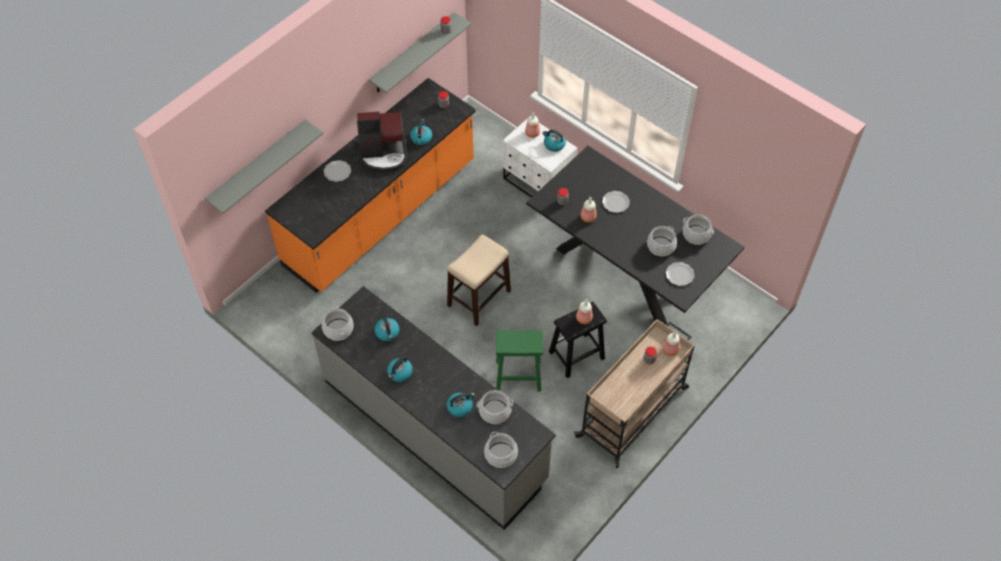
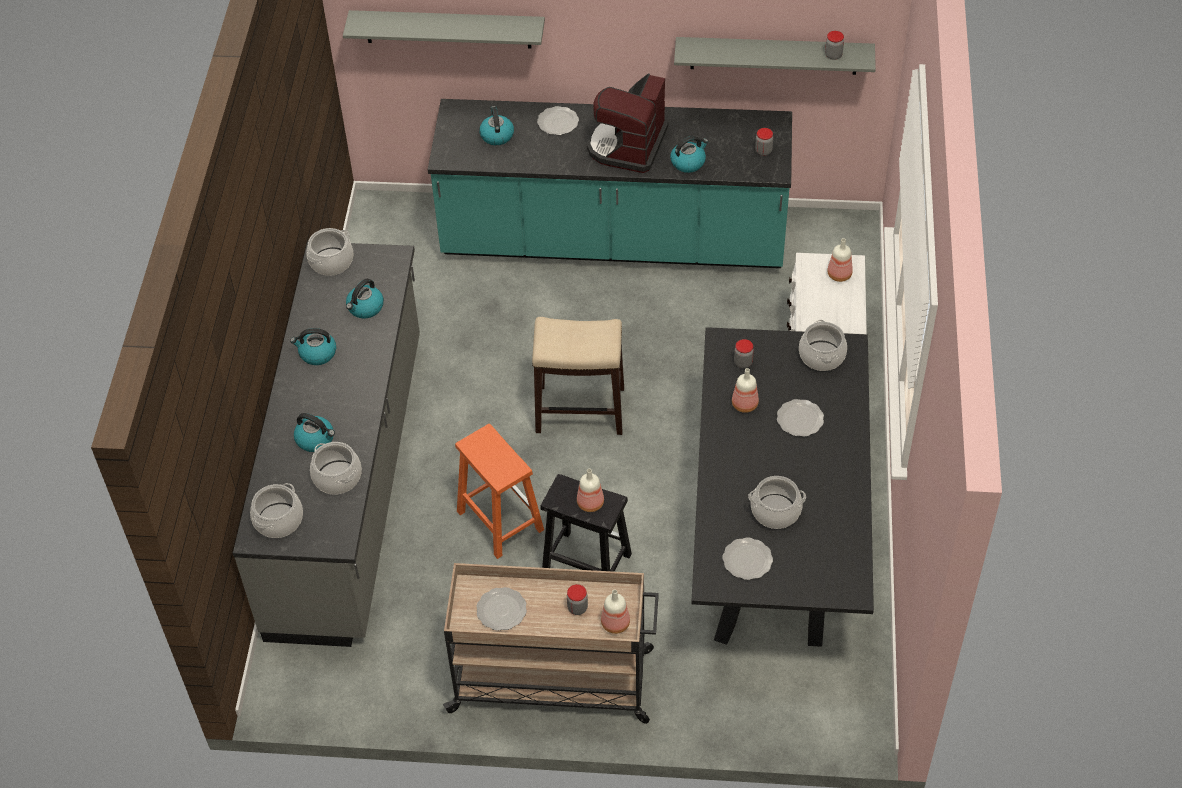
camera: 55 degrees right, 5 degrees down
orange counter [265,78,476,293] -> turquoise counter [428,99,792,268]
coffee machine [357,112,407,172] -> coffee machine turned 60 degrees clockwise [587,74,668,173]
green stool [496,330,543,391] -> orange stool [455,424,544,559]
kettle [542,130,566,152] -> kettle moved to [479,106,514,145]
cooking pot [683,214,714,245] -> cooking pot moved to [799,320,847,371]
none -> plate [476,587,527,631]

